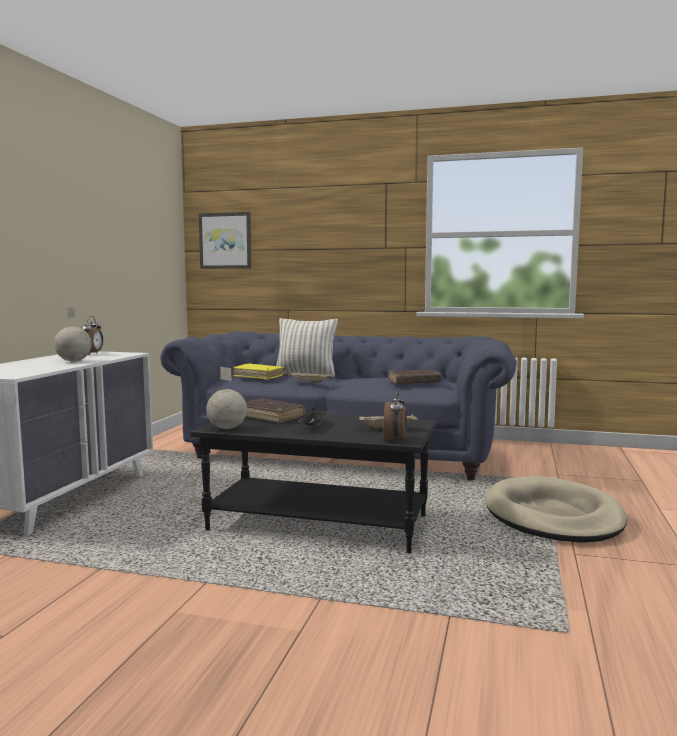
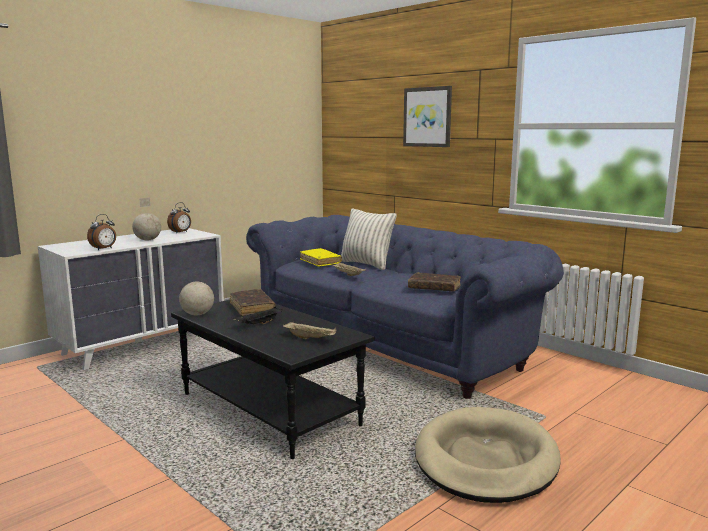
camera: 30 degrees right, 5 degrees up
picture [199,212,252,269] -> picture moved to [403,86,452,147]
alarm clock [383,389,407,442] -> alarm clock moved to [87,214,116,250]

